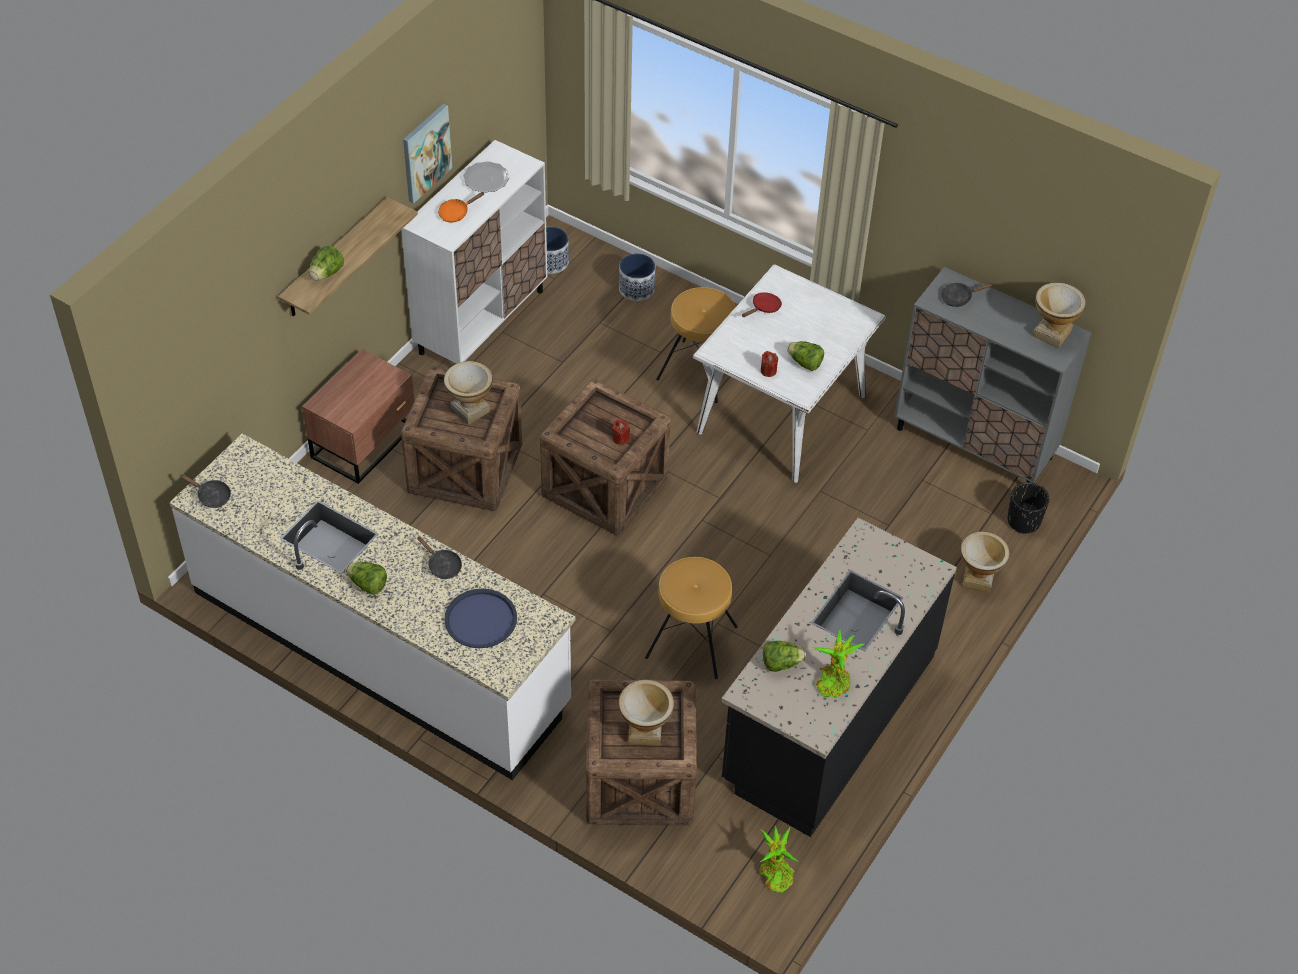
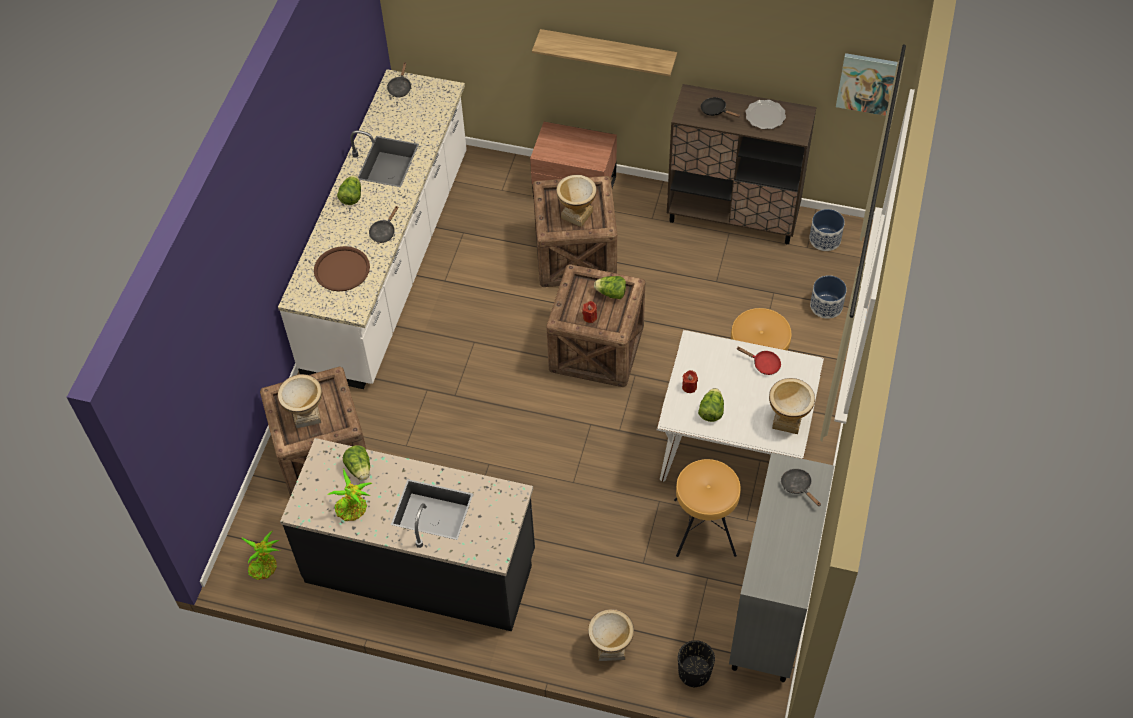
camera: 75 degrees right, 5 degrees up
lettuce [309,246,344,281] -> lettuce moved to [594,276,626,299]
white cabinet [401,140,547,364] -> brown cabinet [667,84,816,244]
picture [403,104,452,204] -> picture moved to [836,53,898,116]
orange frying pan [438,192,485,223] -> black frying pan [701,97,740,117]
blue tray [444,588,517,648] -> brown tray [314,246,370,291]
brown stool [645,557,738,679] -> brown stool moved to [674,459,740,557]
vase [1033,282,1086,348] -> vase moved to [769,378,815,434]

